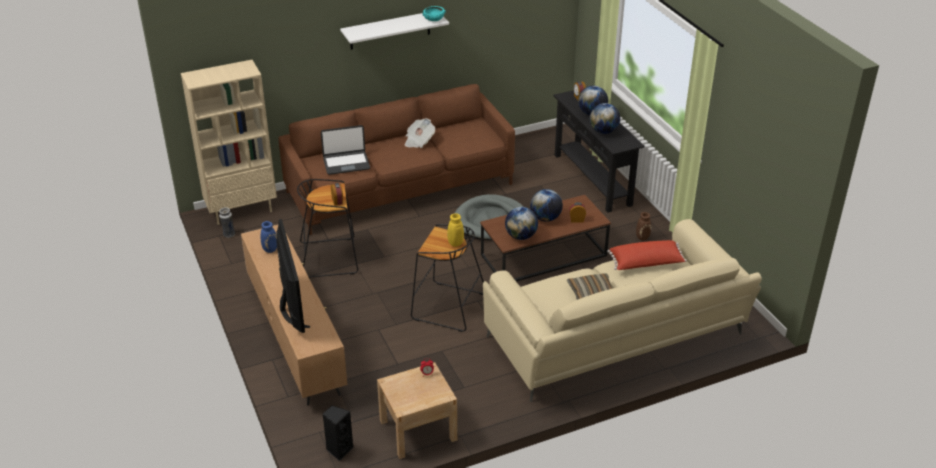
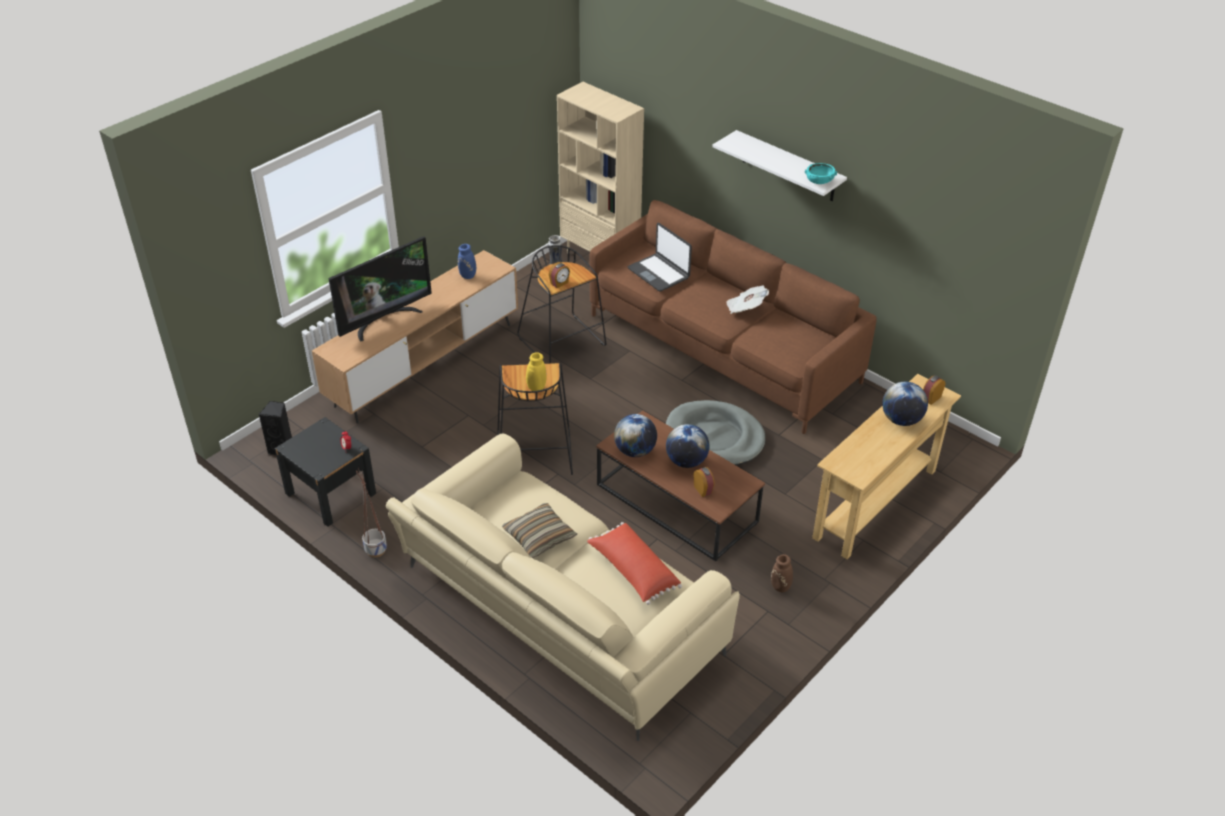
camera: 65 degrees right, 5 degrees up
beige nightstand [377,362,457,459] -> black nightstand [275,417,376,527]
black console table [553,90,645,212] -> beige console table [812,374,961,559]
globe [590,103,620,134] -> none
none -> planter [356,468,387,557]

